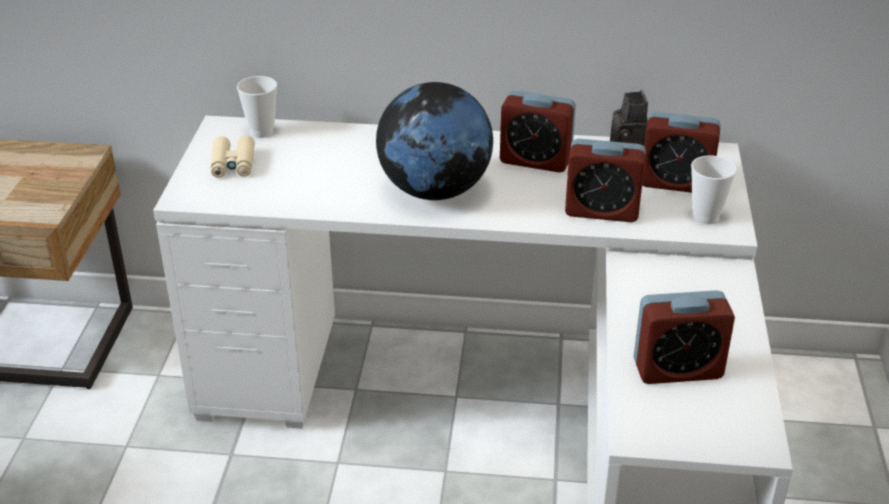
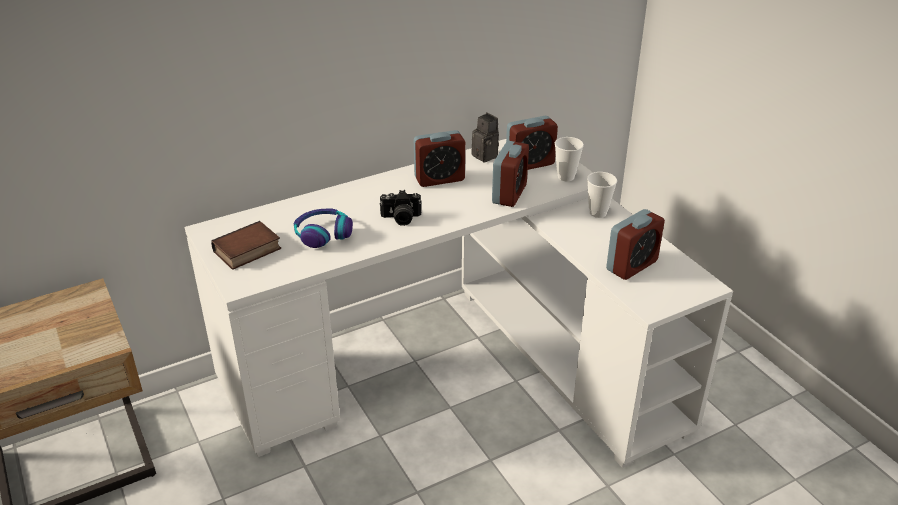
camera: 35 degrees left, 0 degrees up
beige binoculars [211,135,255,178] -> book [211,221,281,270]
cup [237,76,277,138] -> cup moved to [587,172,617,218]
globe [376,82,493,200] -> camera [379,190,422,226]
alarm clock [565,139,646,222] -> alarm clock turned 45 degrees counterclockwise [492,141,529,207]
none -> headphones [294,209,353,248]

